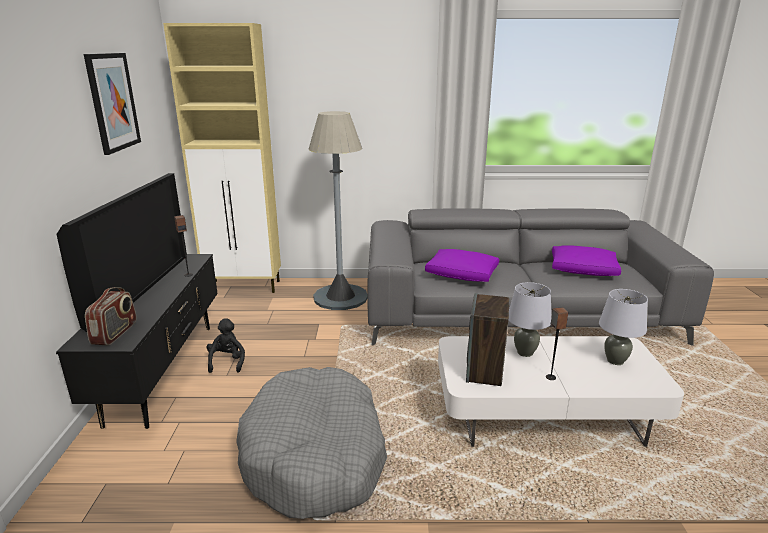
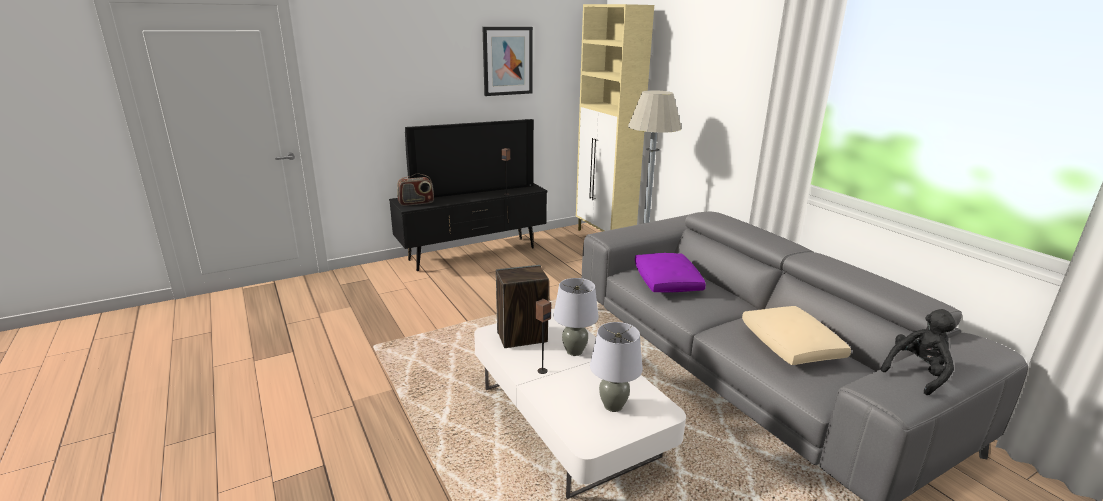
camera: 60 degrees right, 0 degrees up
black plush toy [207,318,245,373] -> black plush toy moved to [881,309,956,395]
grey dog bed [236,367,387,519] -> none
purple pillow [552,245,621,276] -> beige pillow [742,306,851,365]

